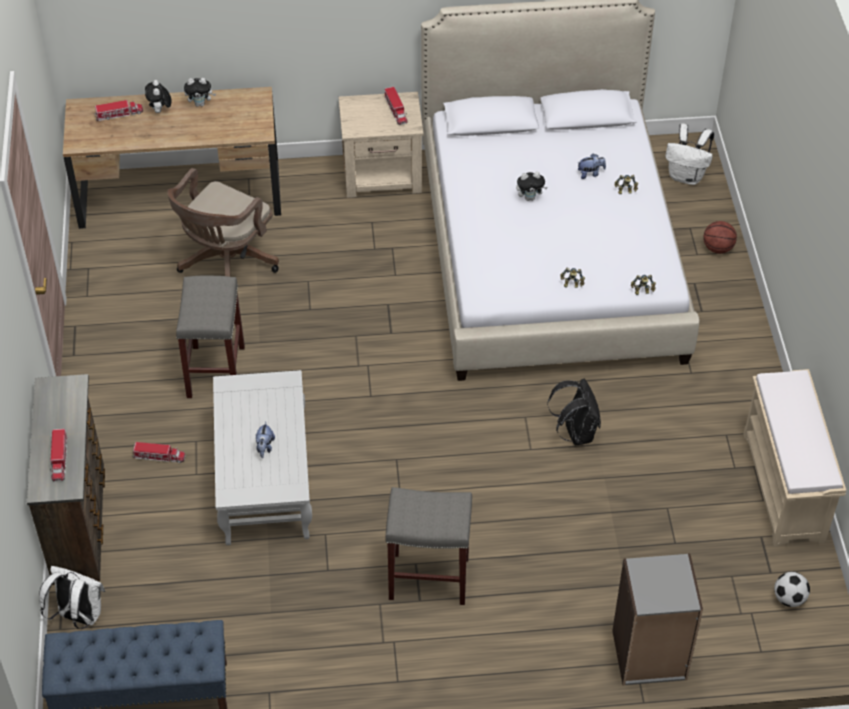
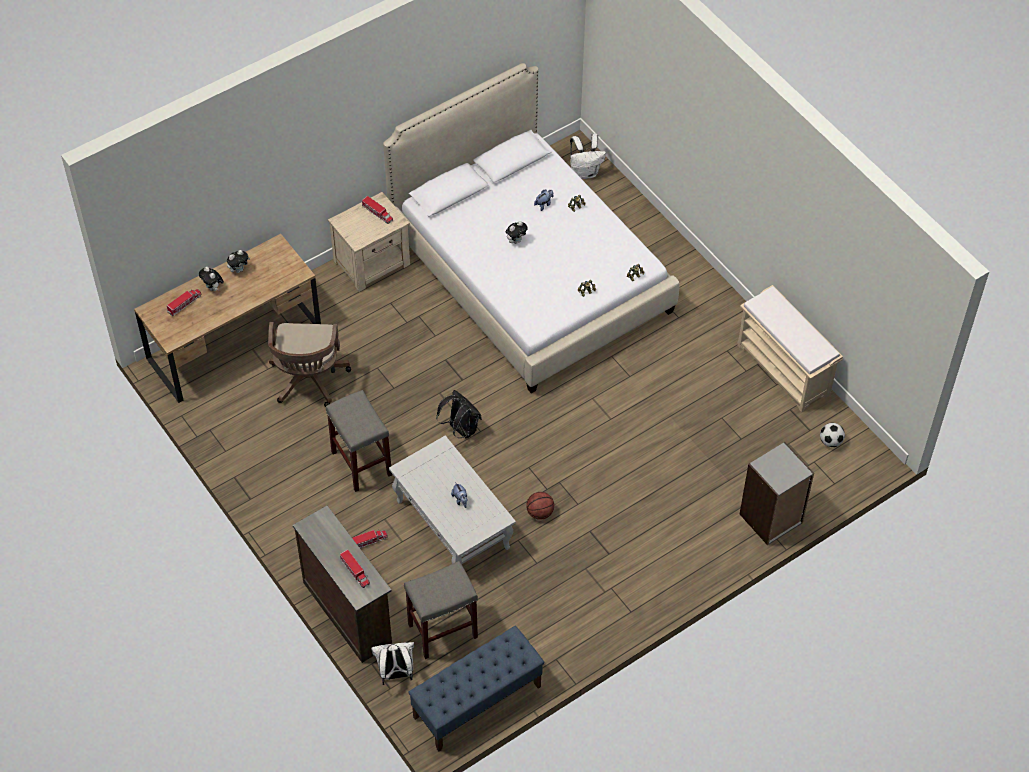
camera: 30 degrees left, 5 degrees up
grey stool [385,487,472,605] -> grey stool moved to [404,561,478,659]
black backpack [547,379,601,445] -> black backpack moved to [436,390,482,439]
basketball [703,221,737,254] -> basketball moved to [526,492,554,520]

